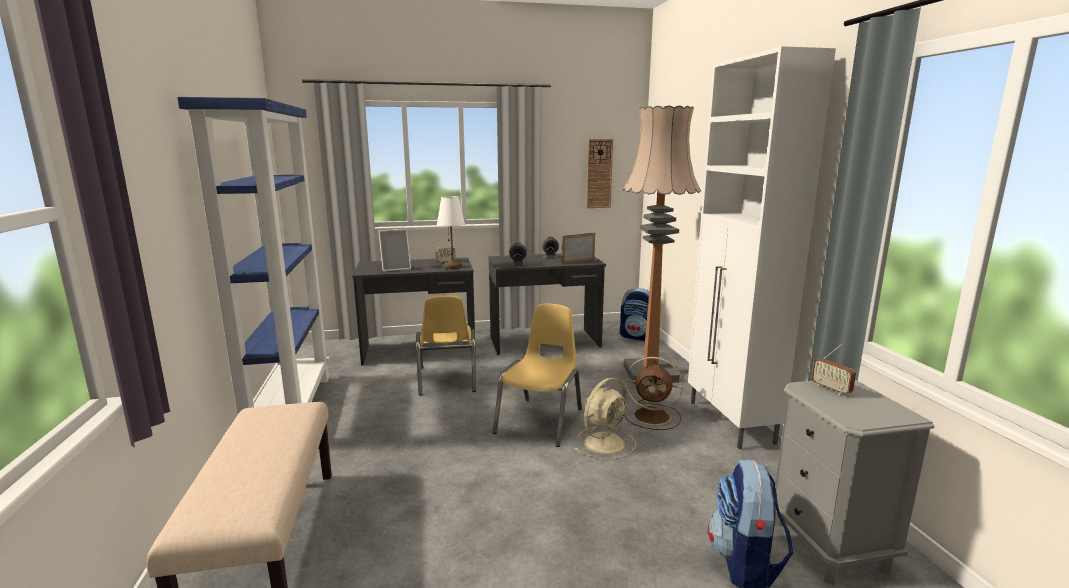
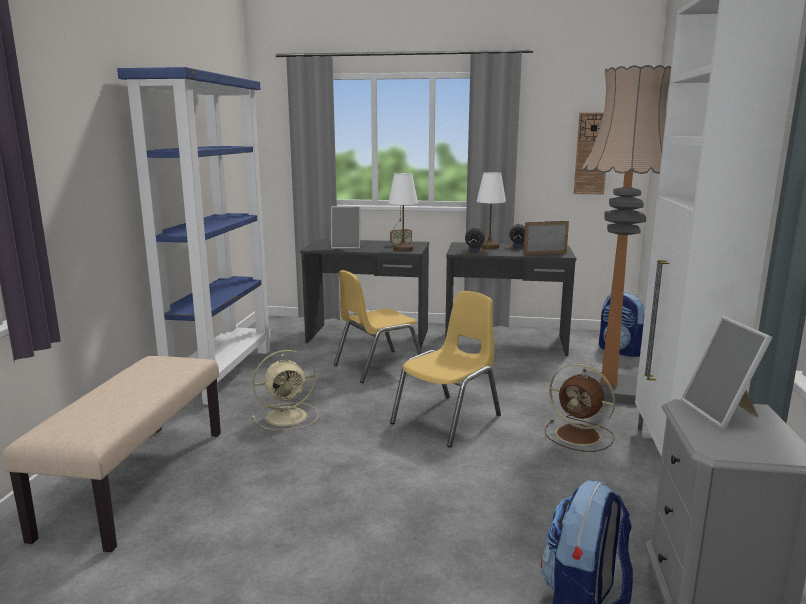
camera: 20 degrees right, 0 degrees up
yellow chair [416,295,476,396] -> yellow chair turned 45 degrees clockwise [334,270,422,383]
beige fan [575,378,636,459] -> beige fan moved to [252,350,319,430]
radio [812,344,856,395] -> picture frame [681,316,772,429]
none -> white table lamp [476,172,506,249]

